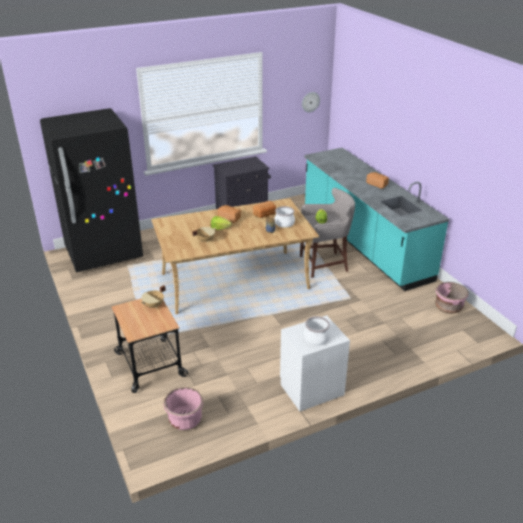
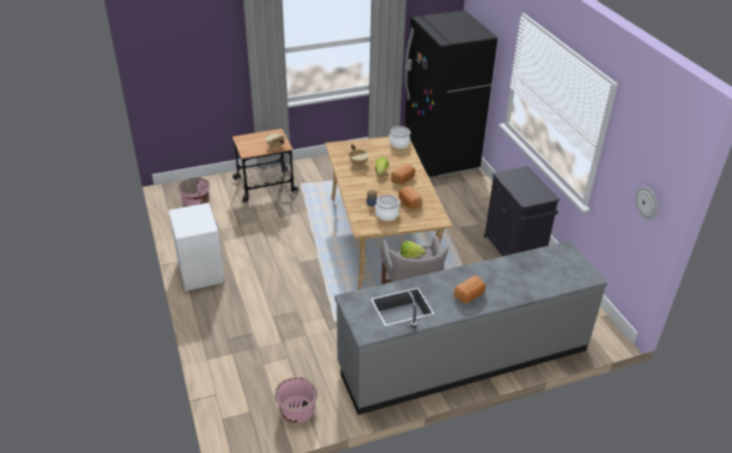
camera: 95 degrees right, 5 degrees up
turquoise counter [304,148,449,291] -> grey counter [334,241,608,415]
cooking pot [304,316,330,345] -> cooking pot moved to [389,126,411,149]

